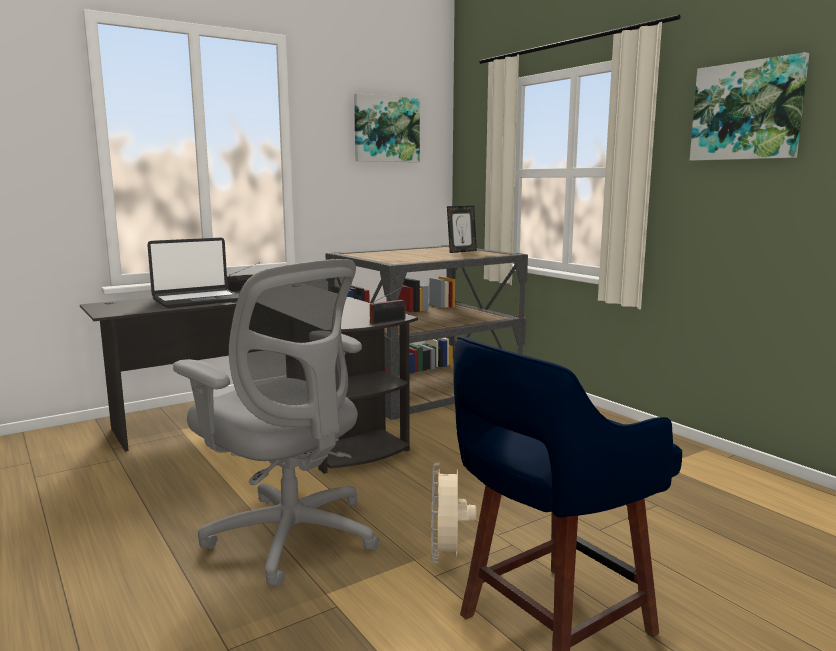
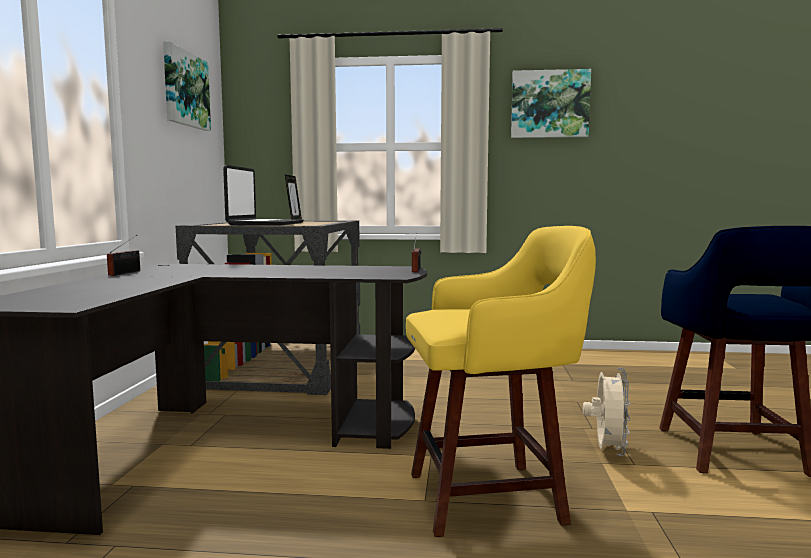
camera: 50 degrees left, 5 degrees down
laptop [147,238,239,308] -> laptop moved to [223,165,303,226]
grey office chair [173,259,379,587] -> yellow stool [406,226,596,537]
beige fan [431,463,476,563] -> beige fan turned 120 degrees counterclockwise [583,368,630,456]

